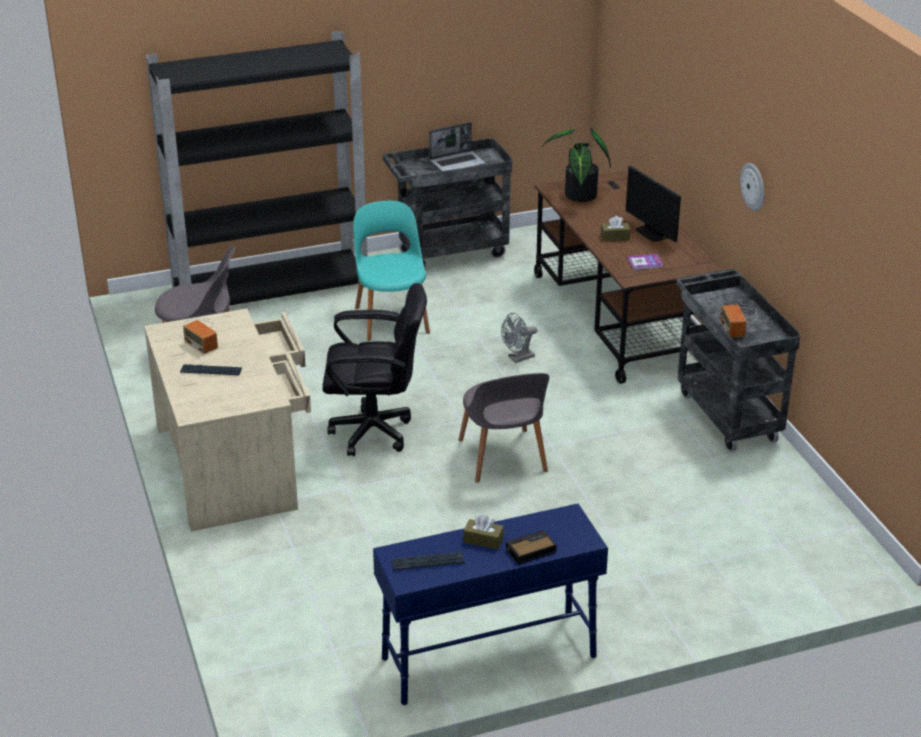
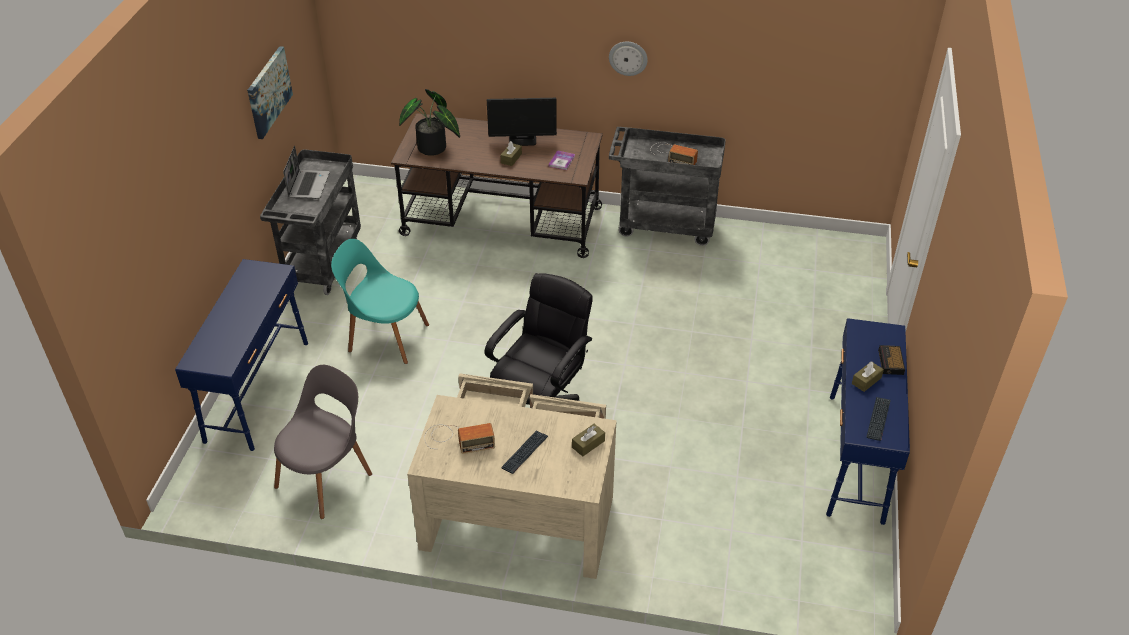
camera: 60 degrees left, 10 degrees up
black bookcase [146,31,368,306] -> blue console table [175,259,308,451]
grey chair [459,373,549,483] -> none
grey fan [501,313,537,363] -> none
none -> picture [247,46,293,139]
none -> brown tissue box [572,424,605,457]

